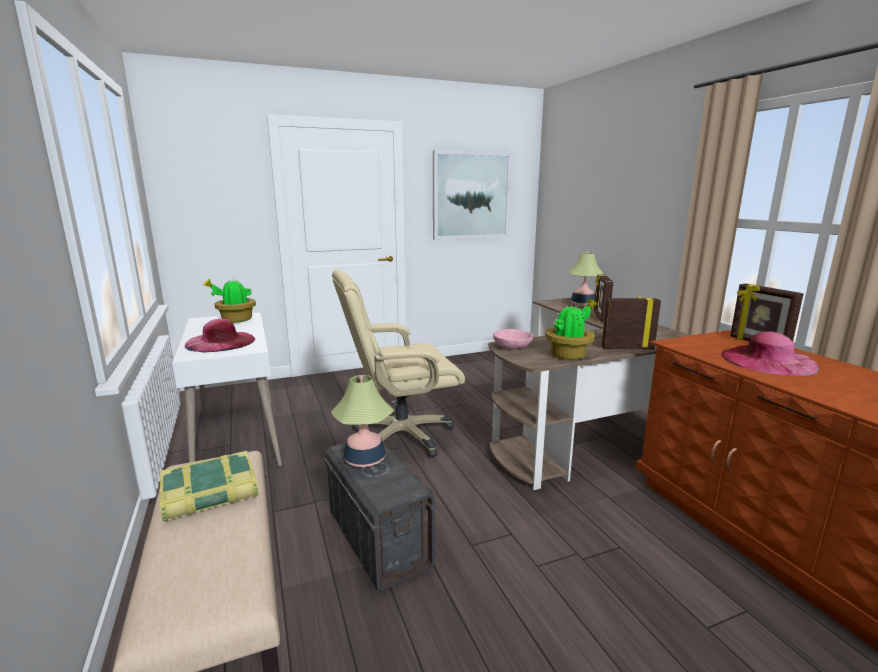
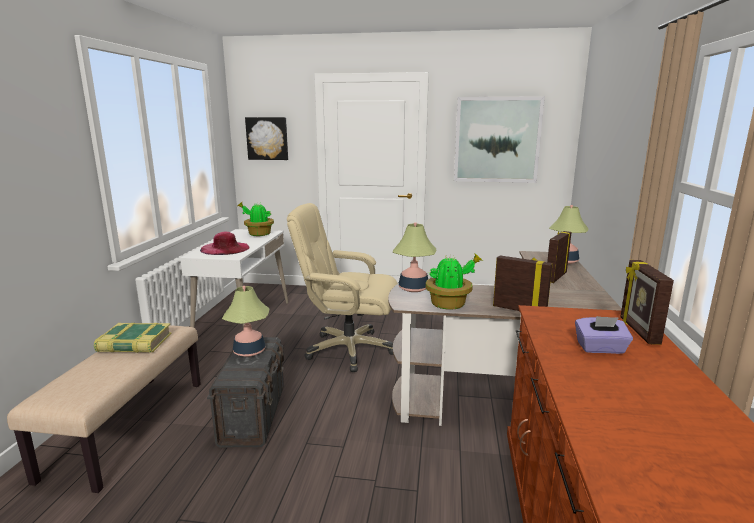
camera: 30 degrees right, 0 degrees up
pink bowl [493,329,533,349] -> table lamp [393,222,436,292]
pink hat [721,331,819,376] -> purple tissue box [575,316,633,354]
none -> picture [245,117,288,160]

